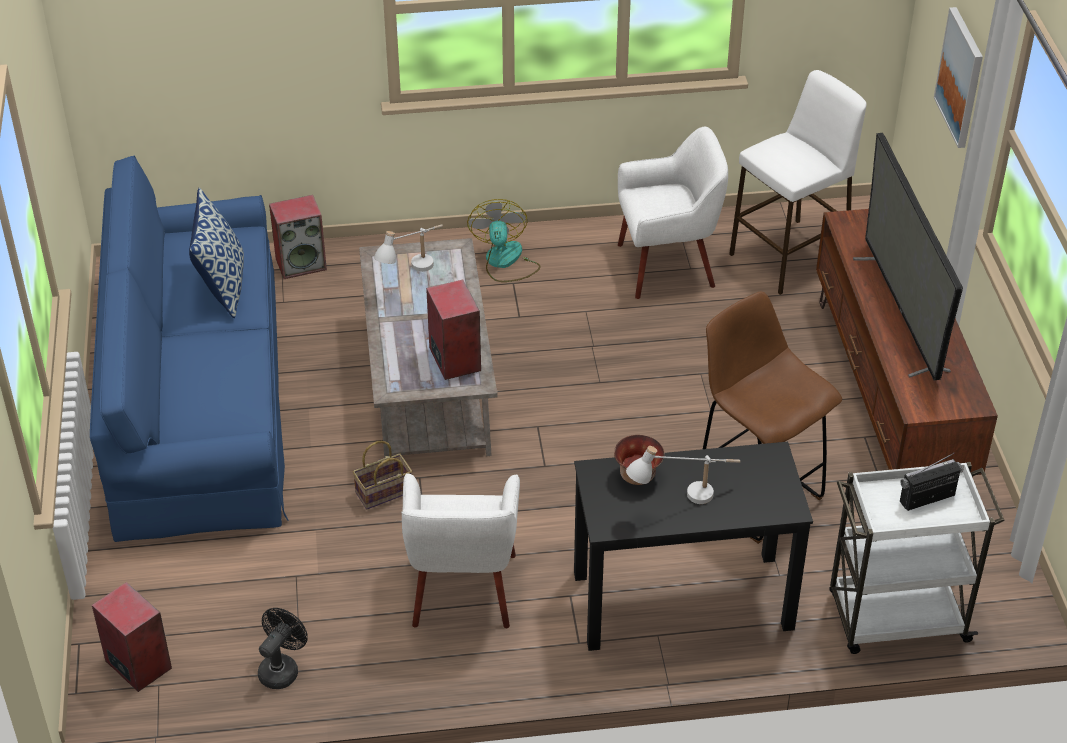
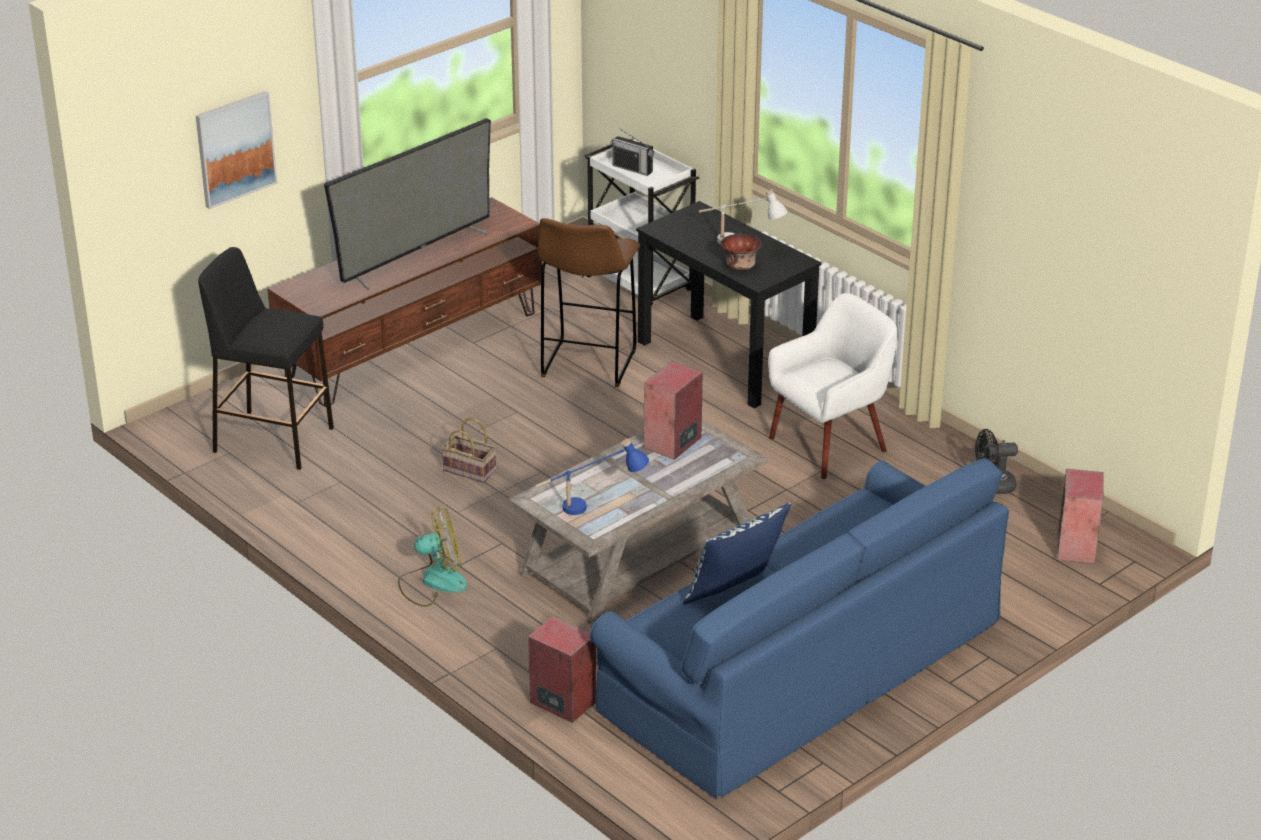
camera: 125 degrees left, 10 degrees down
basket [353,441,412,509] -> basket moved to [441,418,496,483]
white table lamp [374,224,443,272] -> blue table lamp [536,439,649,515]
fan [467,199,540,282] -> fan turned 150 degrees counterclockwise [398,507,467,607]
white armchair [618,127,728,299] -> none
white stool [729,70,867,295] -> black stool [198,247,334,470]

